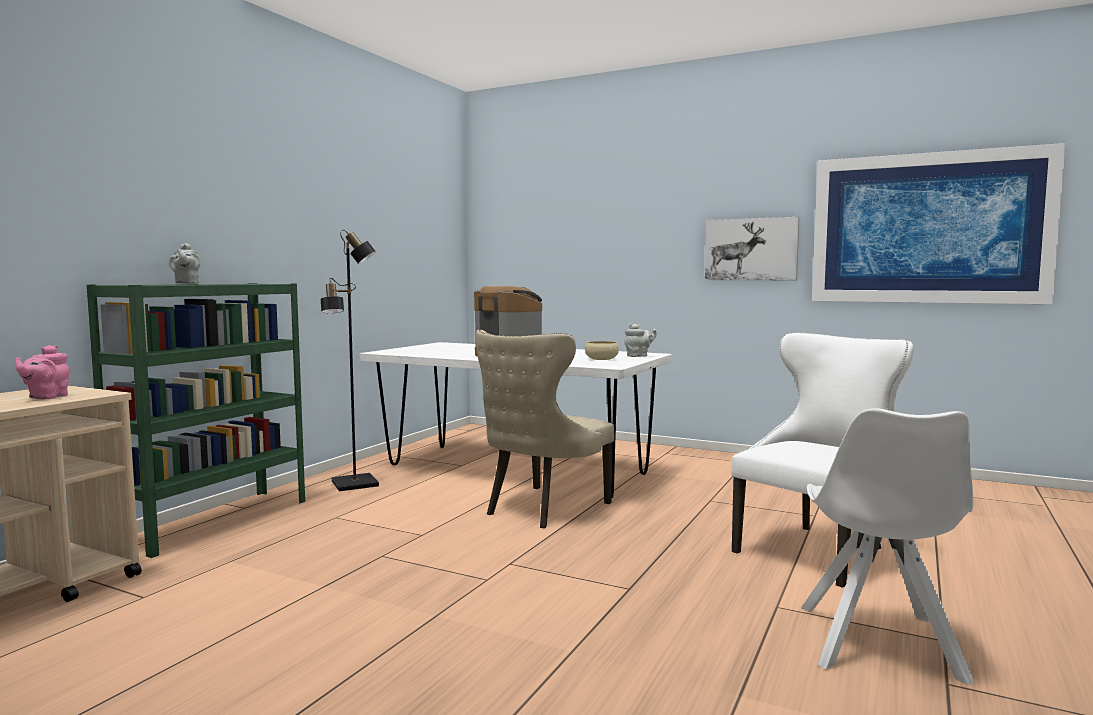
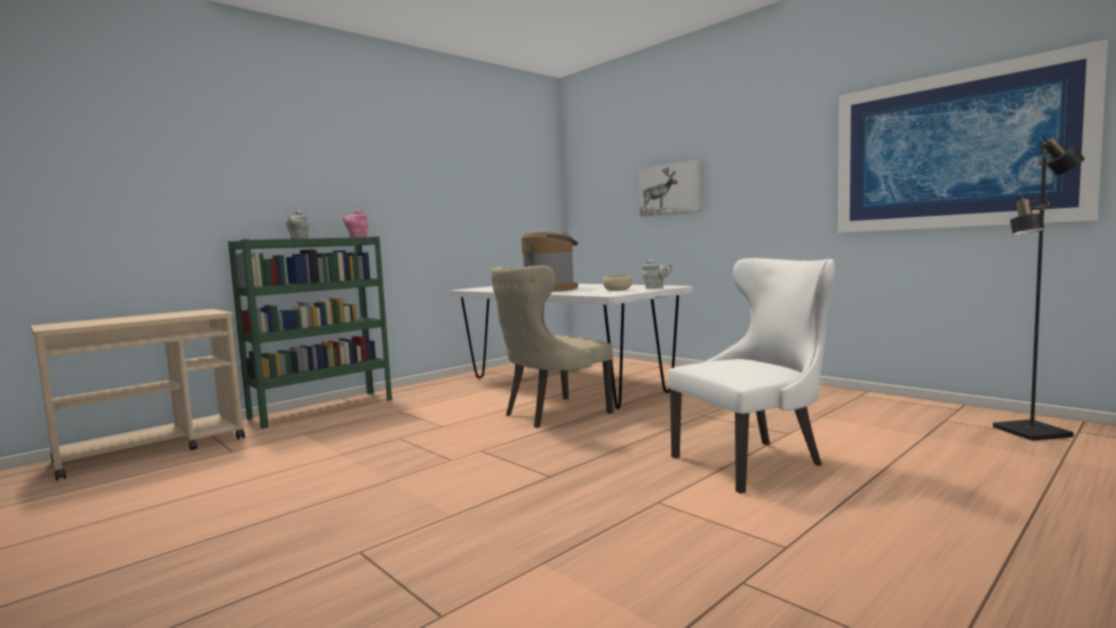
camera: 20 degrees right, 0 degrees up
pink teapot [15,345,69,400] -> pink teapot moved to [342,210,368,237]
black floor lamp [321,230,379,491] -> black floor lamp moved to [993,136,1085,441]
picture [705,217,800,280] -> picture moved to [639,159,702,217]
white chair [801,408,975,685] -> none

